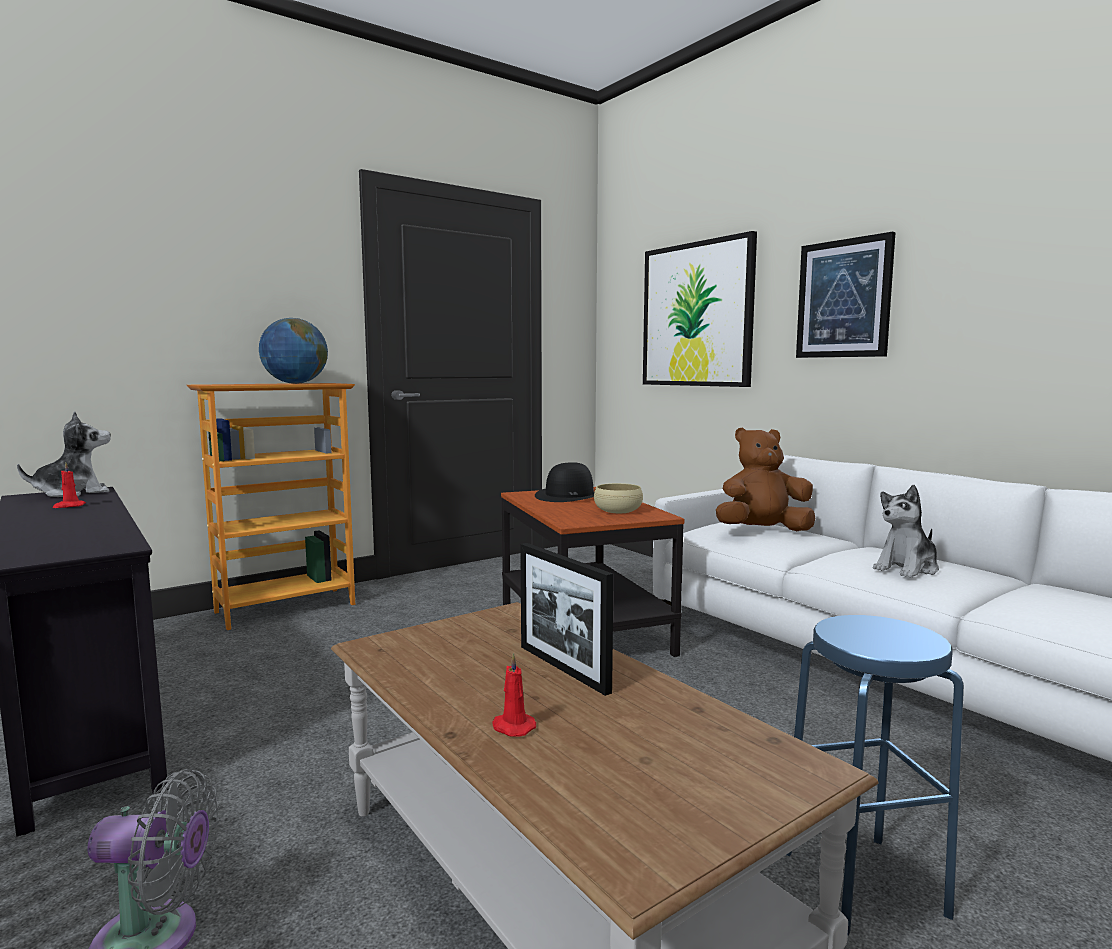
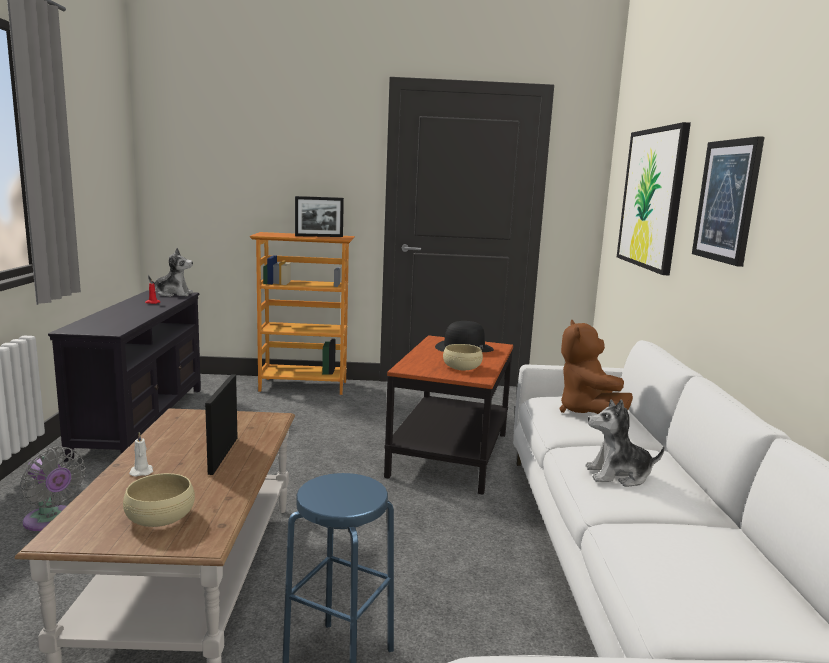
camera: 35 degrees right, 5 degrees up
globe [259,318,328,384] -> picture frame [295,196,344,237]
red candle [492,653,536,737] -> white candle [129,432,153,477]
brown plush toy [716,427,815,531] -> brown plush toy turned 120 degrees counterclockwise [560,320,633,414]
none -> beige bowl [123,473,195,527]

